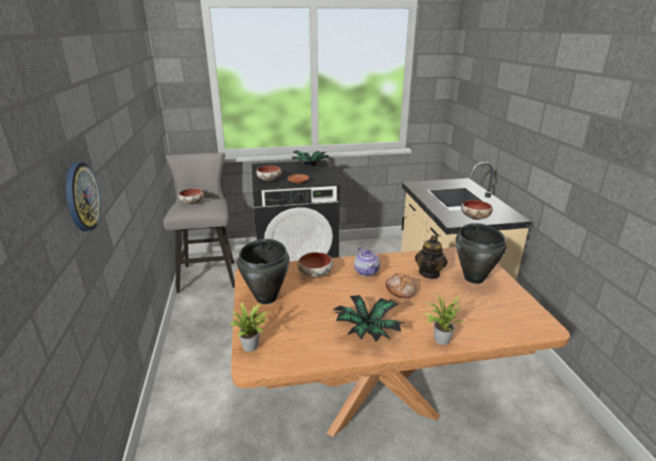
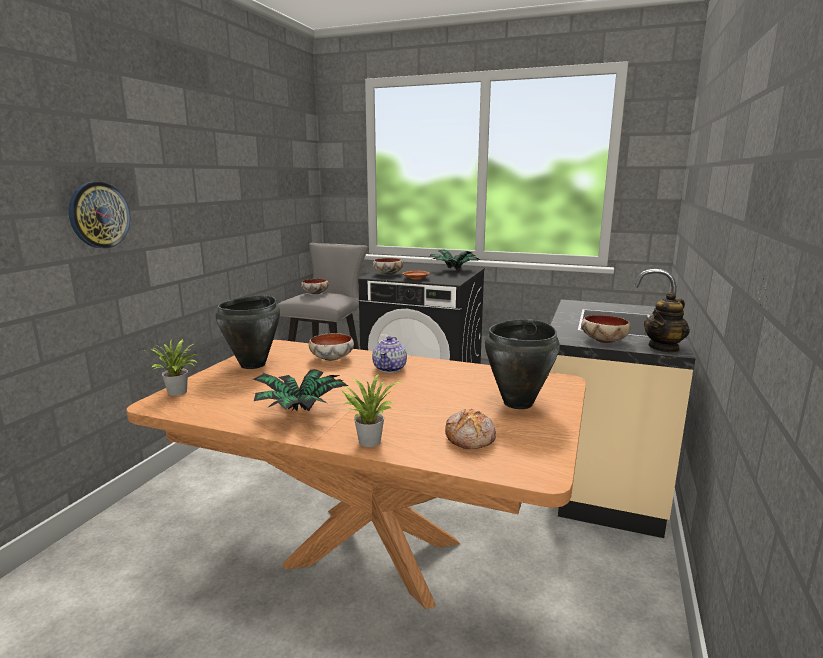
camera: 30 degrees right, 10 degrees down
bread [386,274,417,299] -> bread moved to [445,409,496,449]
teapot [415,235,448,279] -> teapot moved to [644,292,690,353]

